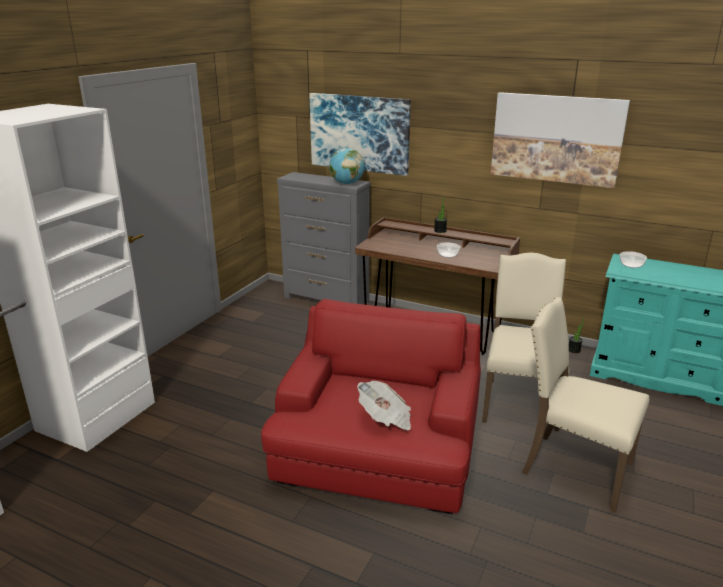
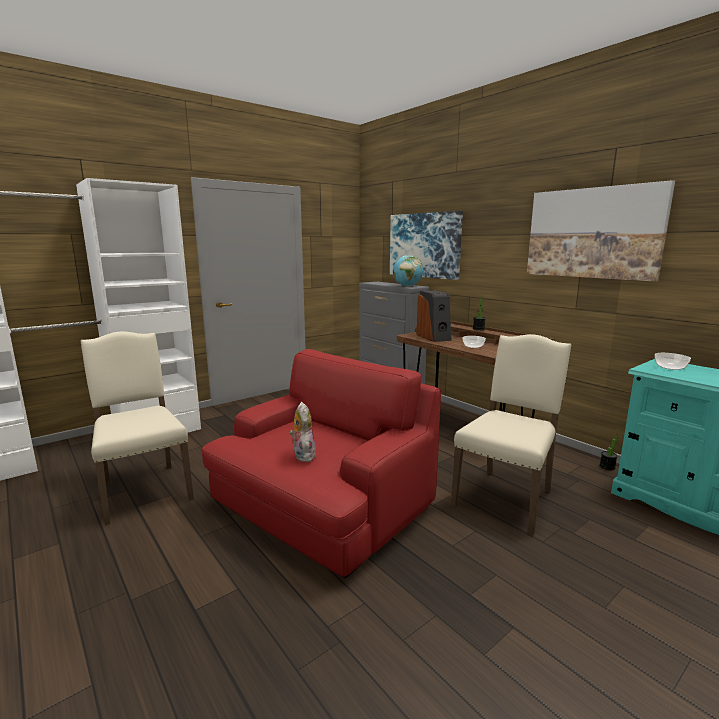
camera: 25 degrees right, 10 degrees down
newspaper [357,381,411,430] -> plush toy [289,402,316,462]
beige chair [522,297,649,513] -> beige chair moved to [81,331,194,525]
none -> speaker [416,290,451,342]

